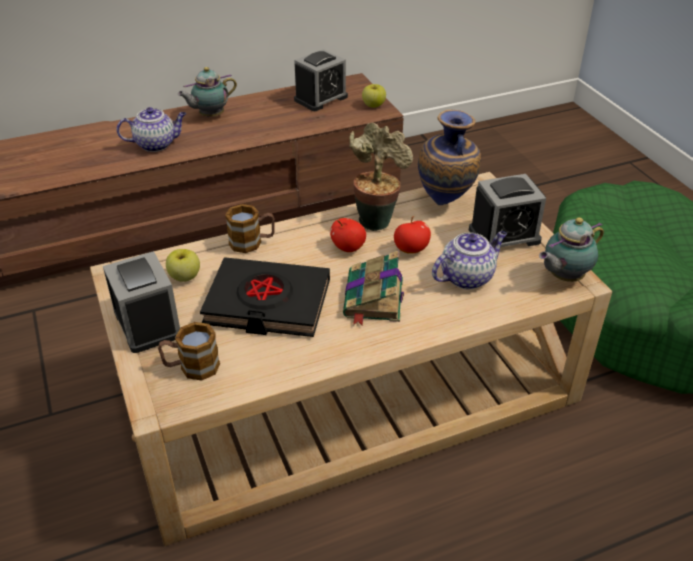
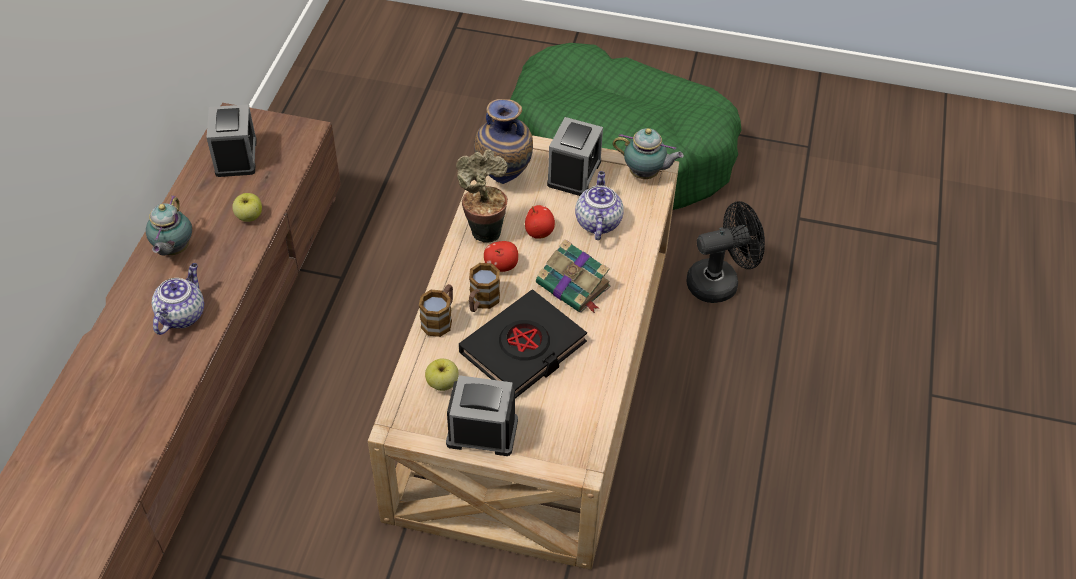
camera: 55 degrees left, 10 degrees up
mug [158,322,220,381] -> mug moved to [469,263,500,312]
apple [362,84,386,108] -> apple moved to [232,193,262,222]
teapot [539,217,604,282] -> teapot turned 75 degrees counterclockwise [613,128,684,179]
none -> black fan [687,201,765,303]

